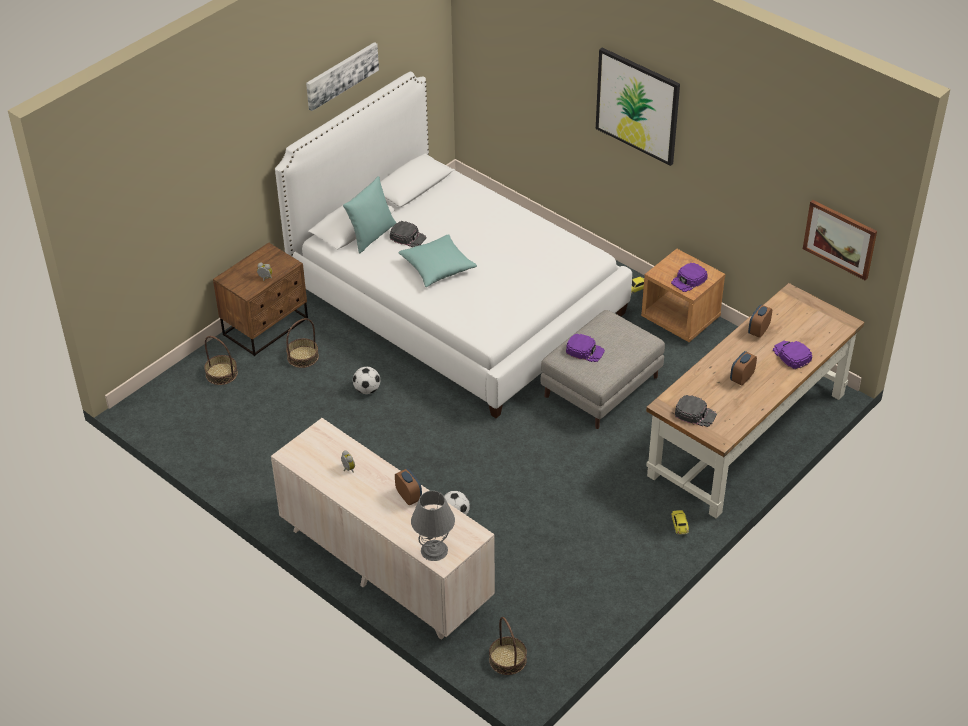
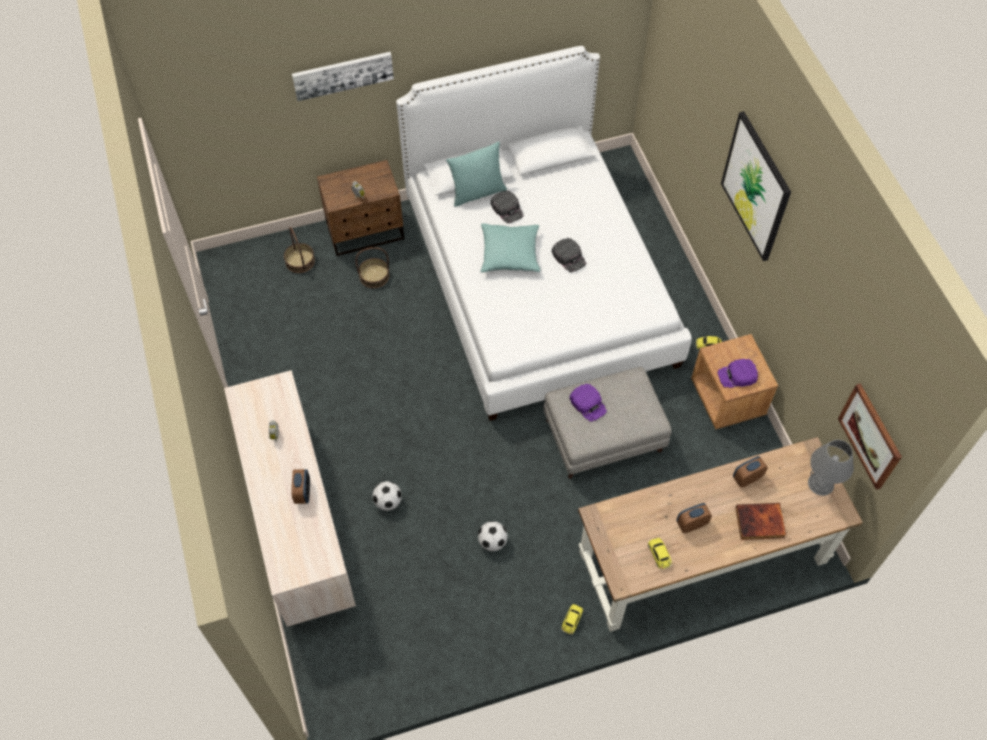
camera: 30 degrees right, 15 degrees up
picture [306,42,379,111] -> picture moved to [292,52,394,101]
football [353,367,380,394] -> football moved to [478,521,508,551]
grey table lamp [411,491,455,561] -> grey table lamp moved to [808,440,854,496]
basket [489,617,527,675] -> none
black cap [675,395,717,427] -> black cap moved to [552,238,586,273]
purple cap [773,340,812,370] -> book [735,503,786,540]
none -> toy car [648,537,672,569]

